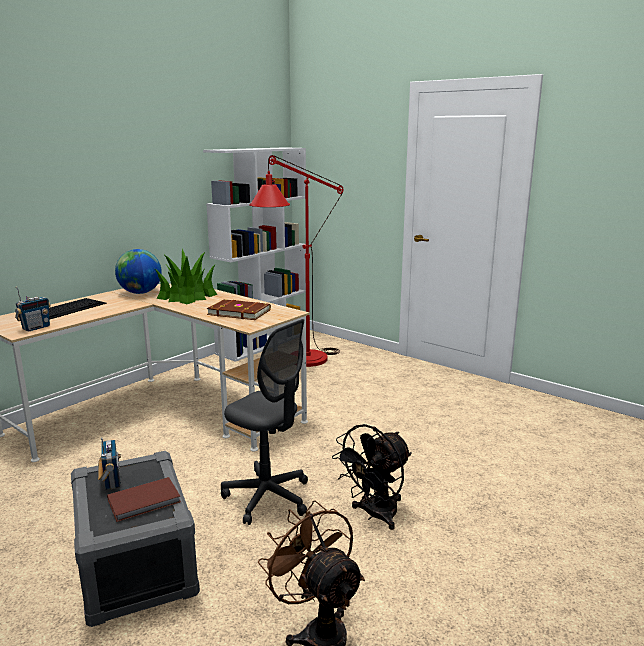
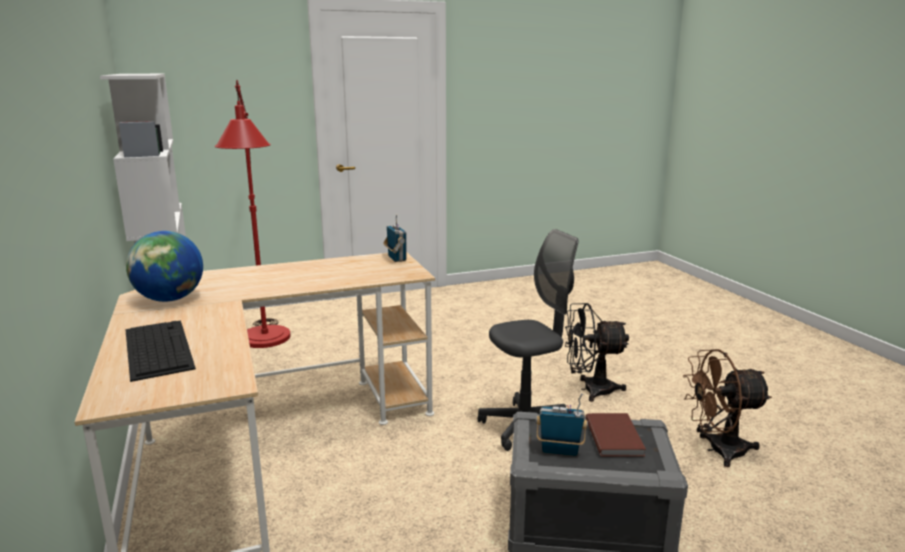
camera: 60 degrees left, 0 degrees up
radio [15,286,51,331] -> radio moved to [383,214,407,262]
potted plant [155,249,217,304] -> none
brown book [207,299,271,320] -> none
black fan [332,424,412,530] -> black fan turned 105 degrees clockwise [565,303,629,402]

